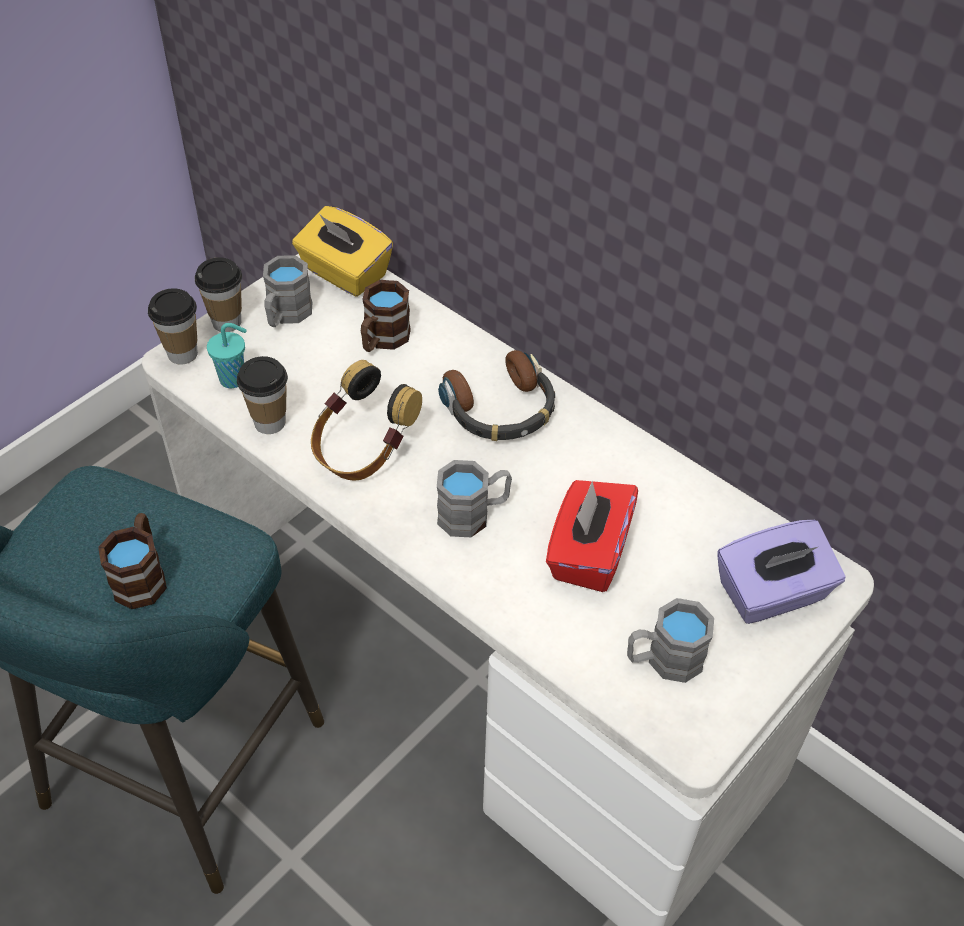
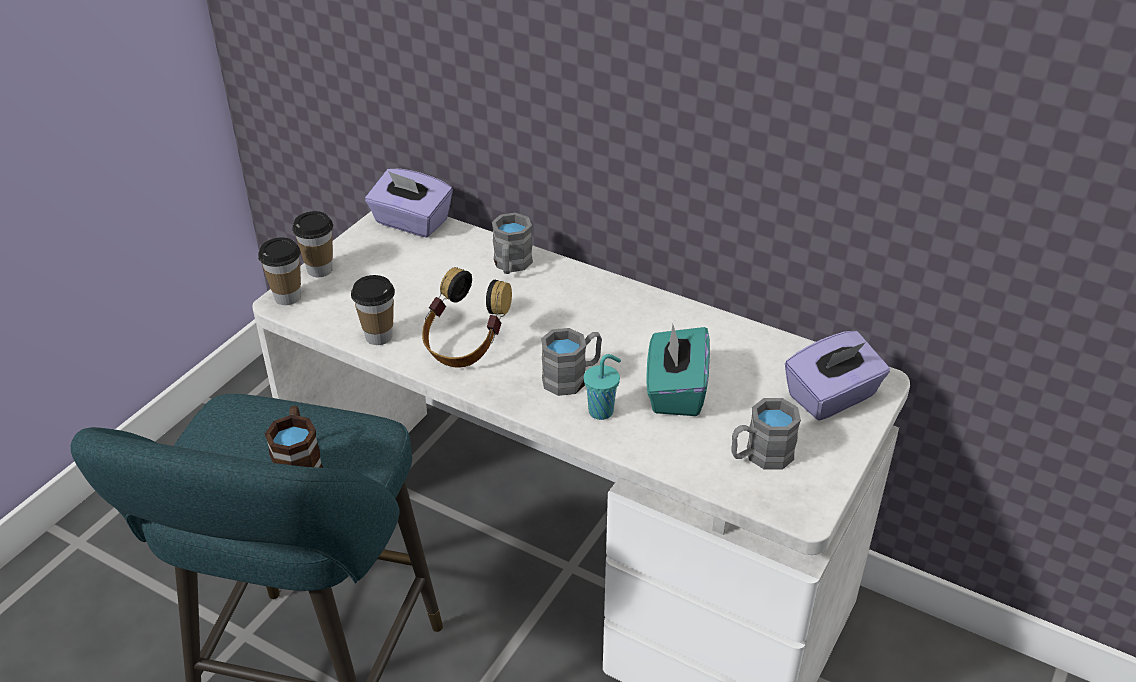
camera: 10 degrees left, 10 degrees down
turquoise cup [207,323,247,388] -> turquoise cup moved to [584,354,621,420]
grey mug [263,255,312,327] -> grey mug moved to [492,213,533,274]
yellow tissue box [292,206,393,297] -> purple tissue box [365,168,453,237]
brown mug [361,280,411,352] -> none
headphones [438,350,555,441] -> none
red tissue box [546,480,638,592] -> turquoise tissue box [646,324,710,416]

